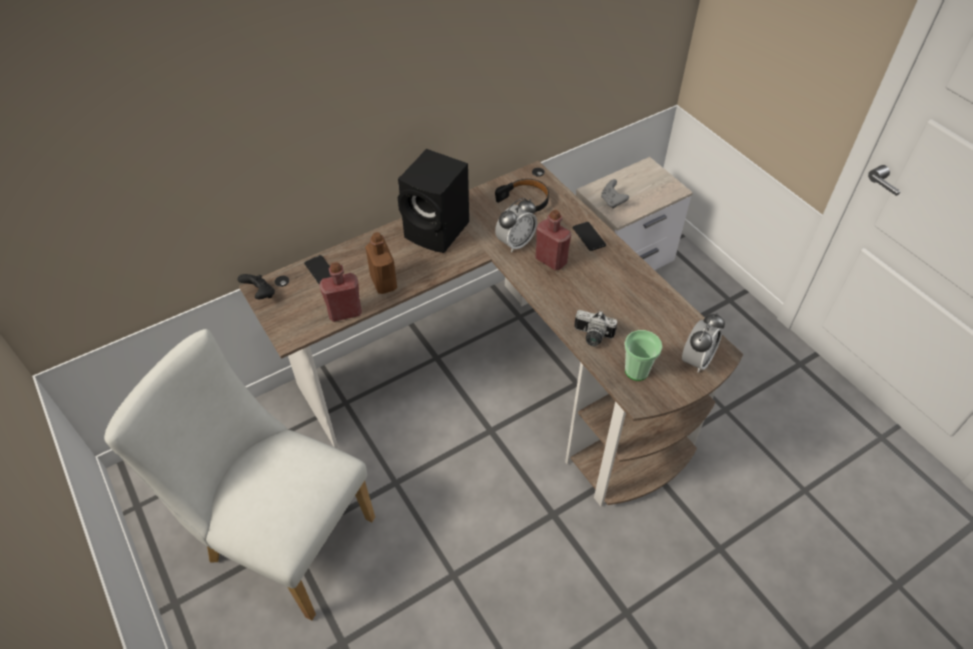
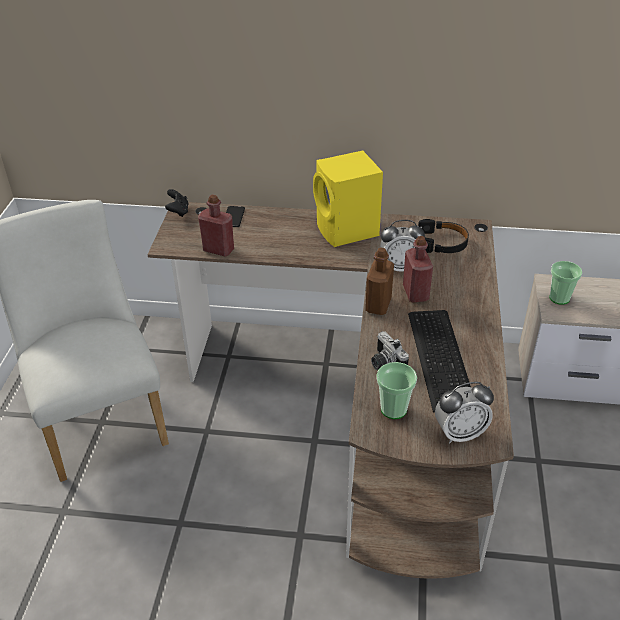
camera: 40 degrees right, 10 degrees down
brown bottle [365,232,397,294] -> brown bottle moved to [365,247,394,315]
black speaker [398,149,469,253] -> yellow speaker [313,150,383,247]
phone [573,222,606,251] -> none
grey game controller [601,179,629,209] -> cup [549,261,582,305]
none -> keyboard [408,310,471,413]

